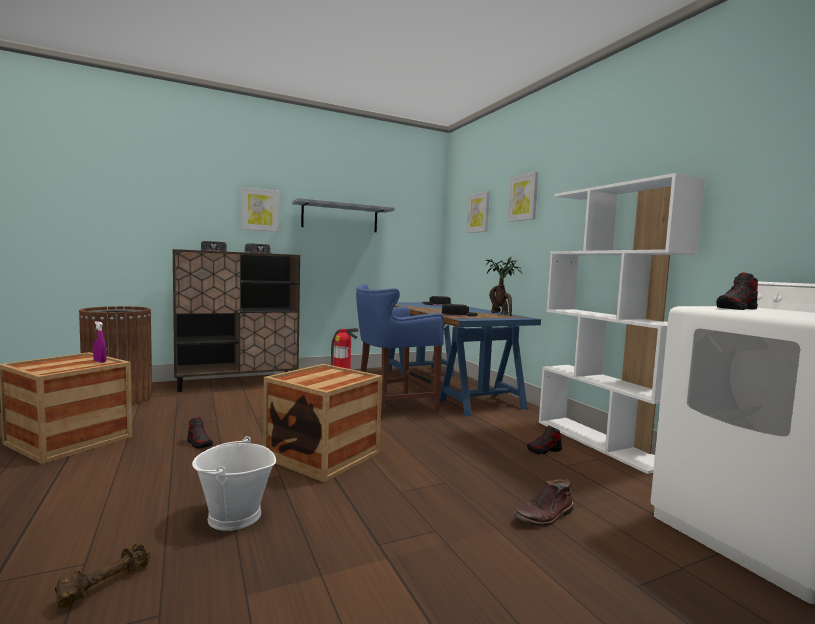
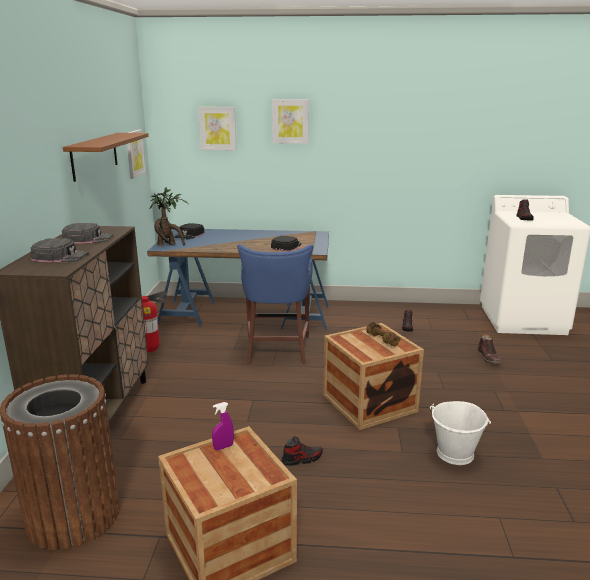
camera: 60 degrees left, 15 degrees up
brown dumbbell [55,543,151,608] -> brown dumbbell moved to [366,322,401,347]
picture [241,187,279,232] -> picture moved to [127,130,146,179]
grey shelf [292,198,395,232] -> brown shelf [63,133,149,182]
potted plant [485,256,522,316] -> potted plant moved to [150,186,188,246]
white bookcase [539,173,705,474] -> none

